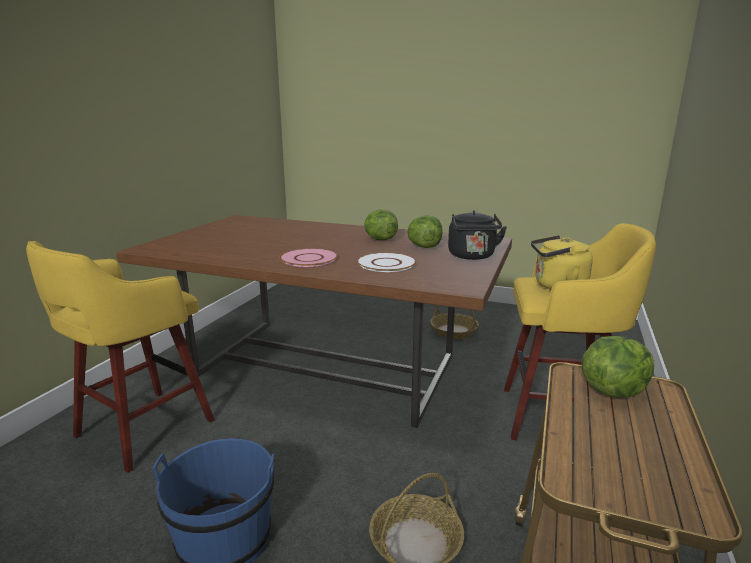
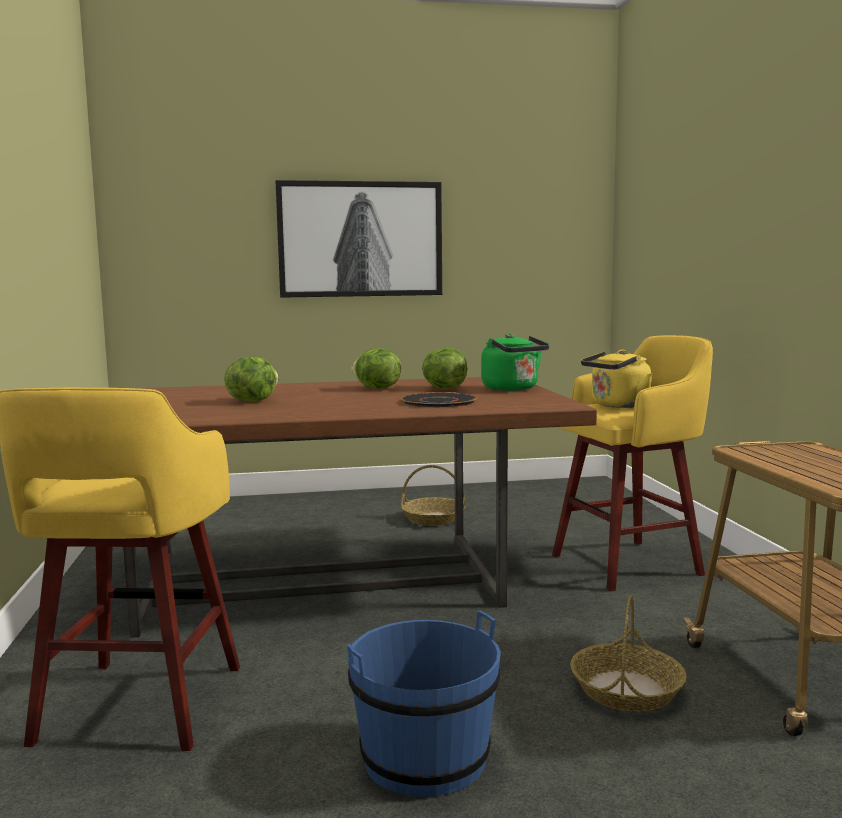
camera: 30 degrees left, 10 degrees down
pink plate [279,248,338,267] -> none
white plate [357,253,417,272] -> black plate [401,392,477,407]
black kettle [448,210,507,260] -> green kettle [481,333,549,391]
lettuce [581,336,655,398] -> lettuce moved to [224,357,279,402]
none -> picture [276,180,442,298]

